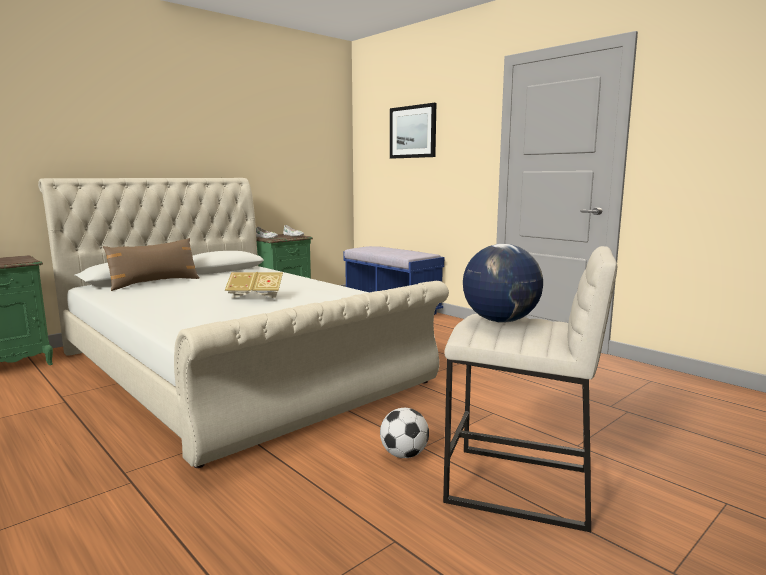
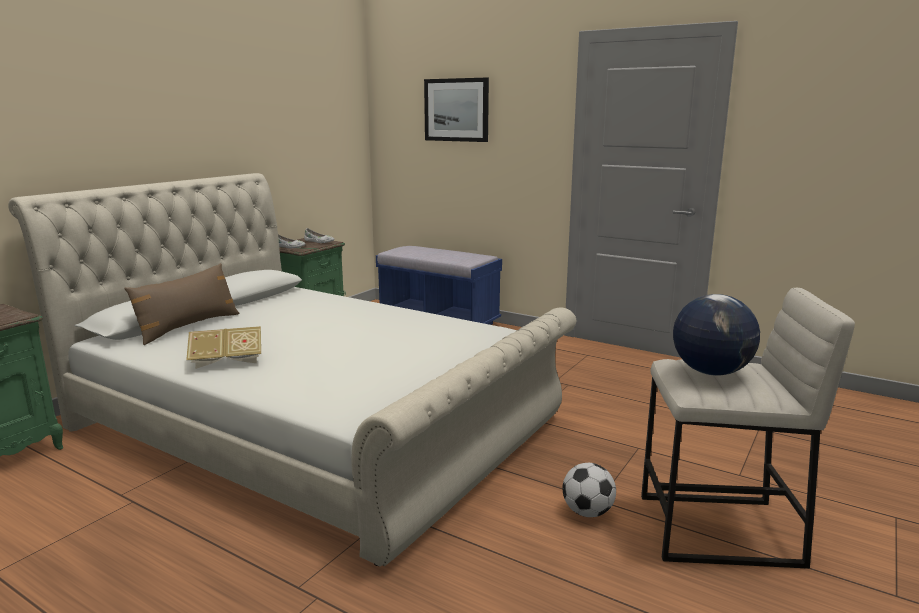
camera: 15 degrees left, 5 degrees up
book [225,272,283,299] -> book moved to [186,326,261,369]

